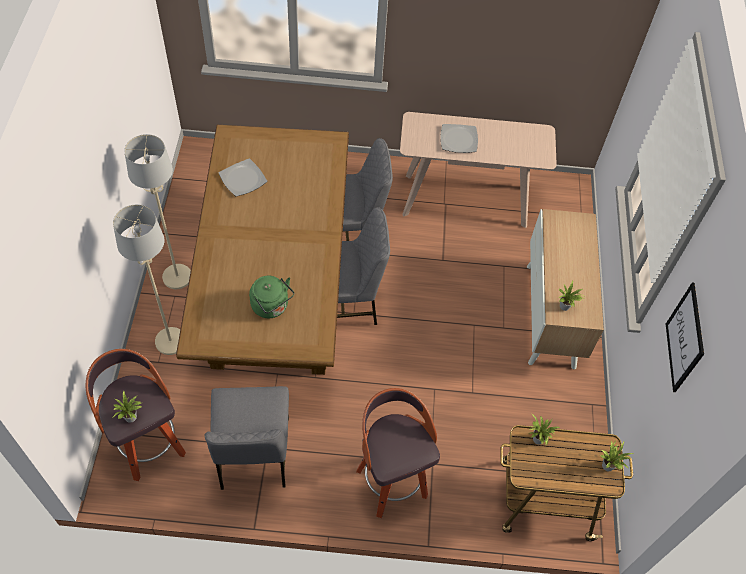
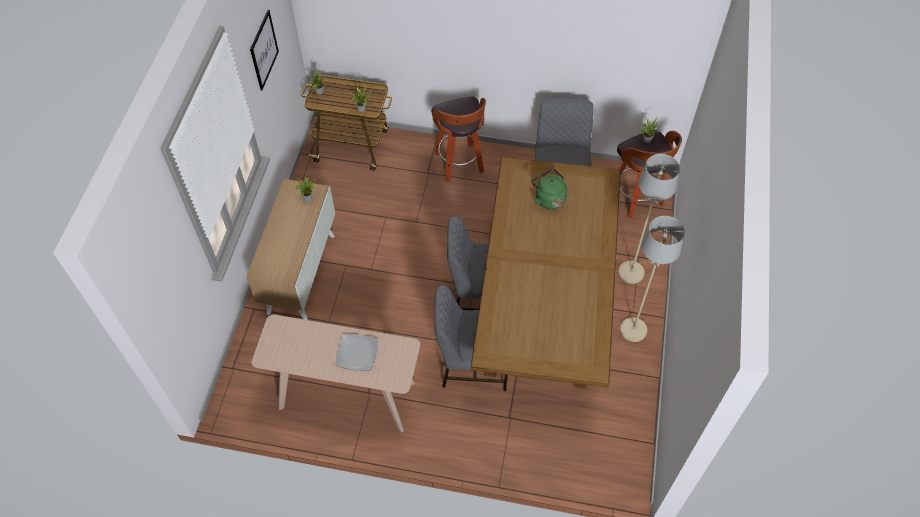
camera: 170 degrees left, 0 degrees up
plate [219,159,267,196] -> none

